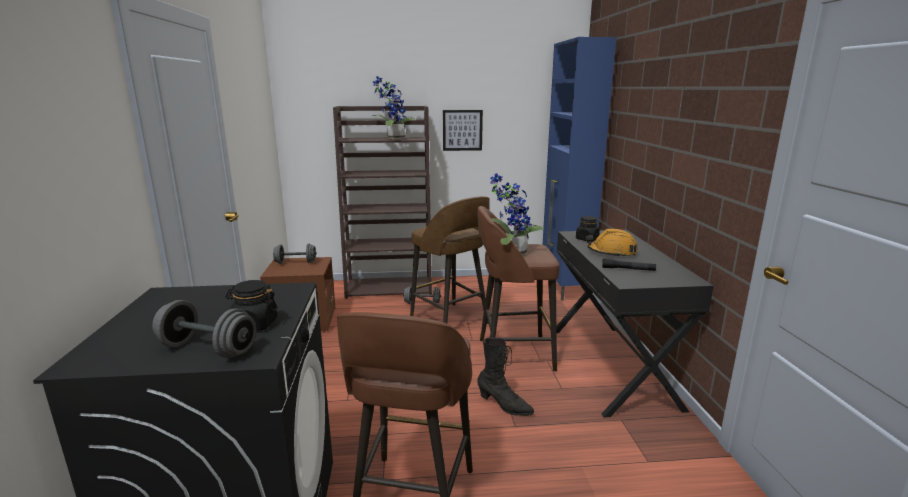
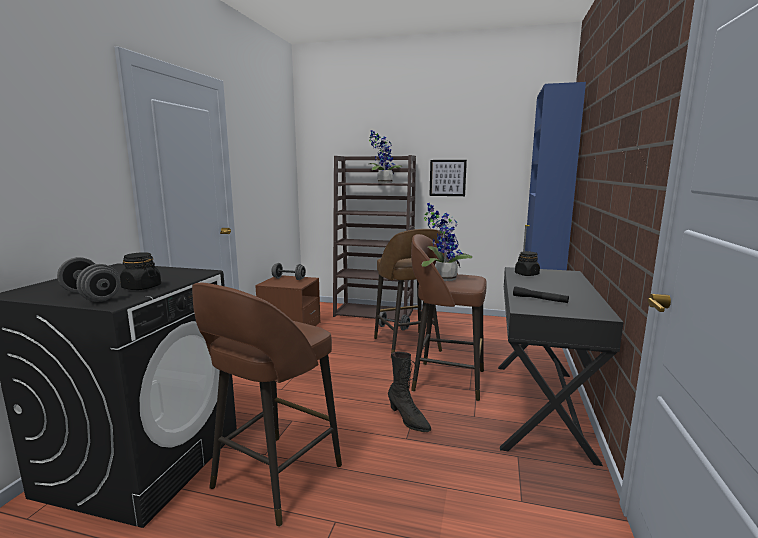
camera: 20 degrees right, 5 degrees down
orange hard hat [586,229,638,257] -> none

